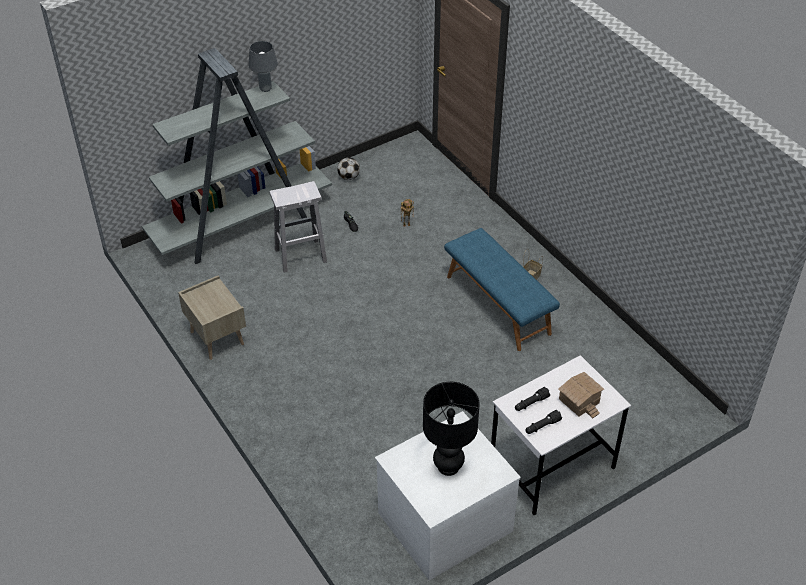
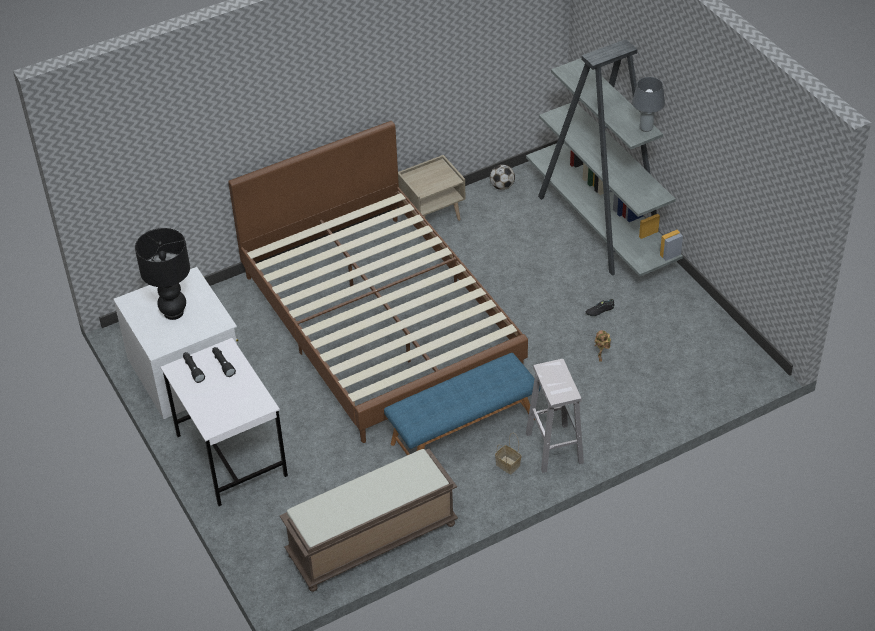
camera: 95 degrees right, 0 degrees up
white stool [269,181,327,273] -> white stool moved to [526,359,584,473]
football [337,157,360,180] -> football moved to [490,165,515,190]
toy house [558,372,604,418] -> none
none -> brown bed [228,121,528,443]
none -> brown bench [280,449,458,592]

